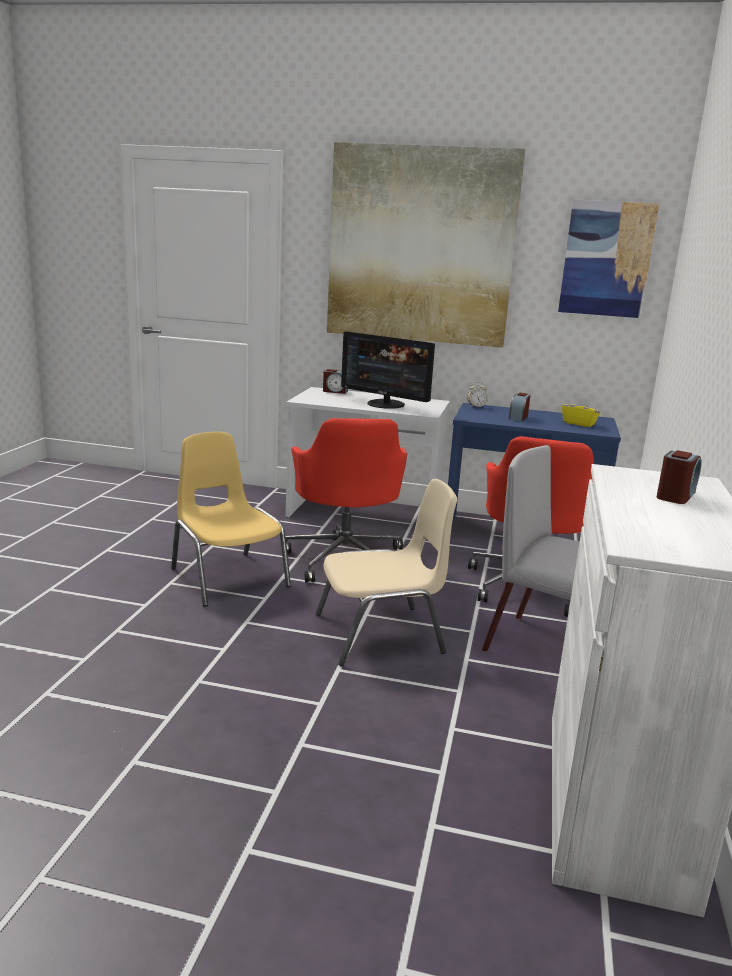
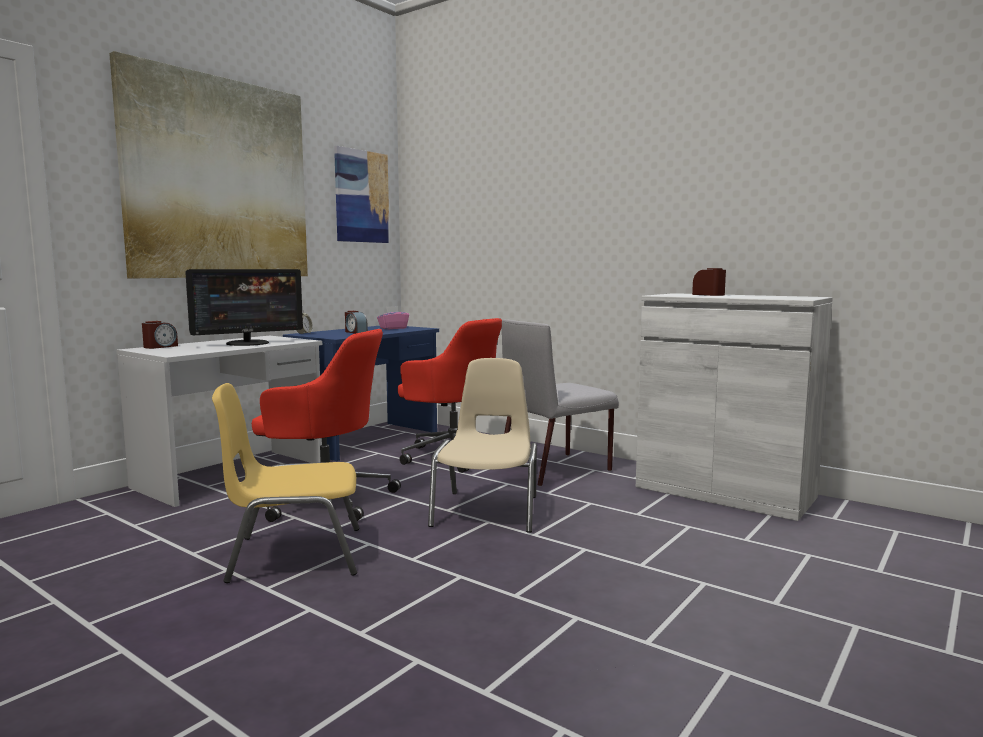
camera: 65 degrees left, 10 degrees down
yellow tissue box [562,396,600,427] -> pink tissue box [377,306,409,329]

